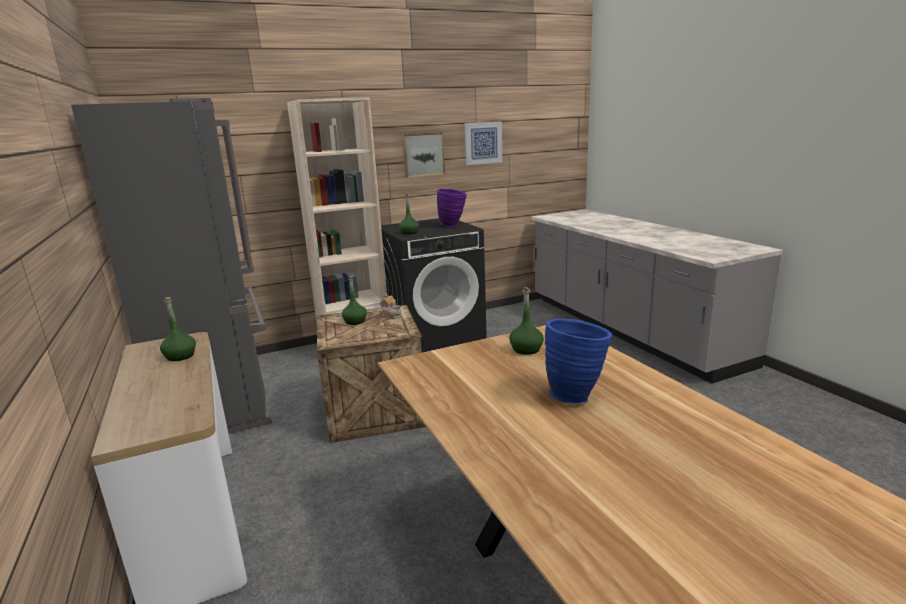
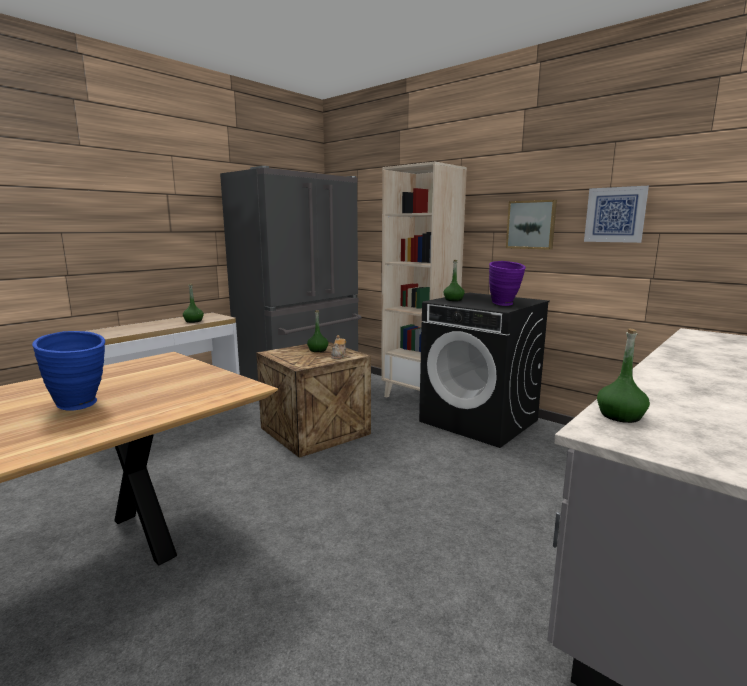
camera: 65 degrees right, 5 degrees down
green bottle [509,287,544,355] -> green bottle moved to [597,328,650,423]

